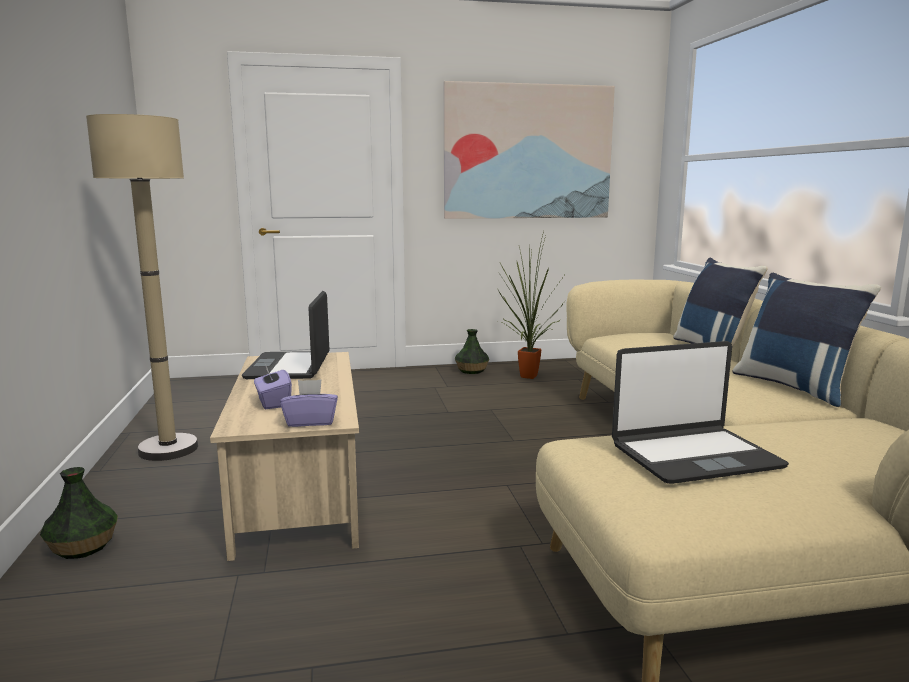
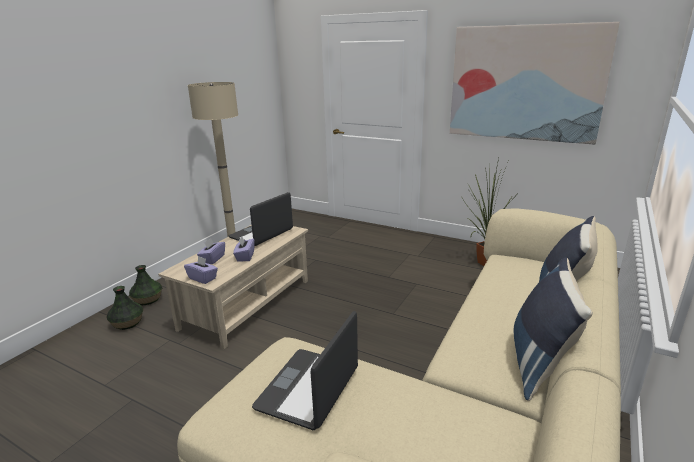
camera: 40 degrees right, 10 degrees up
vase [455,329,489,374] -> vase moved to [106,286,144,330]
laptop [612,341,789,484] -> laptop turned 90 degrees clockwise [252,311,358,430]
none -> purple tissue box [233,236,255,261]

